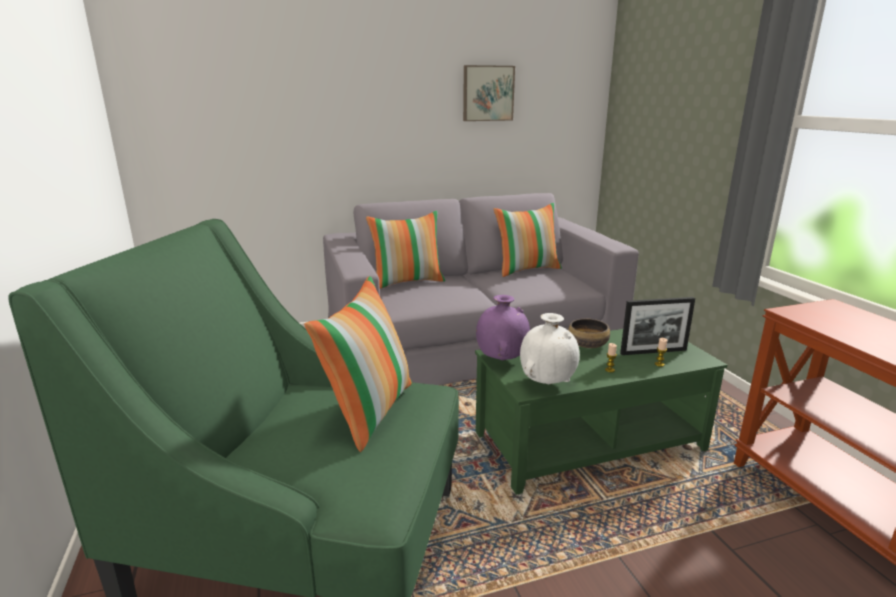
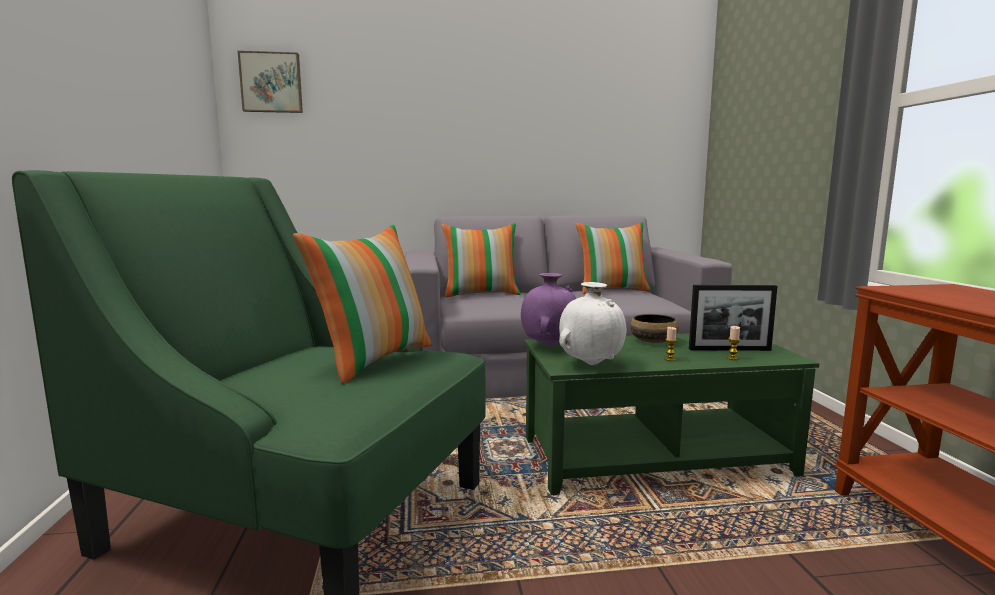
camera: 10 degrees right, 10 degrees down
picture [463,65,515,121] -> picture moved to [238,51,303,113]

